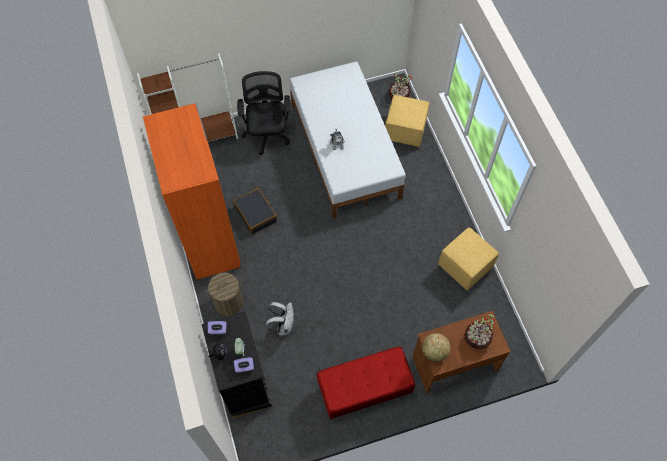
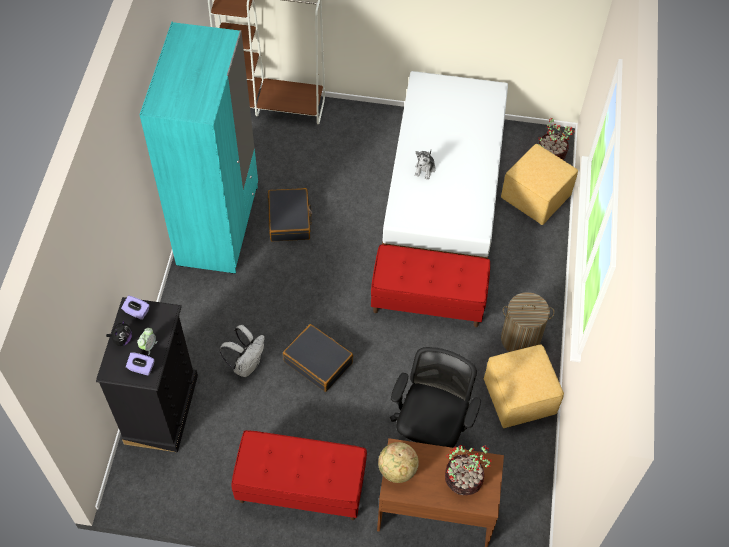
camera: 25 degrees right, 5 degrees down
orange wardrobe [143,103,241,280] -> turquoise wardrobe [139,22,258,274]
laundry basket [205,273,243,316] -> laundry basket moved to [501,292,555,352]
black office chair [237,71,291,155] -> black office chair moved to [390,347,481,448]
none -> black suitcase [283,324,353,392]
none -> red bench [371,244,490,327]

